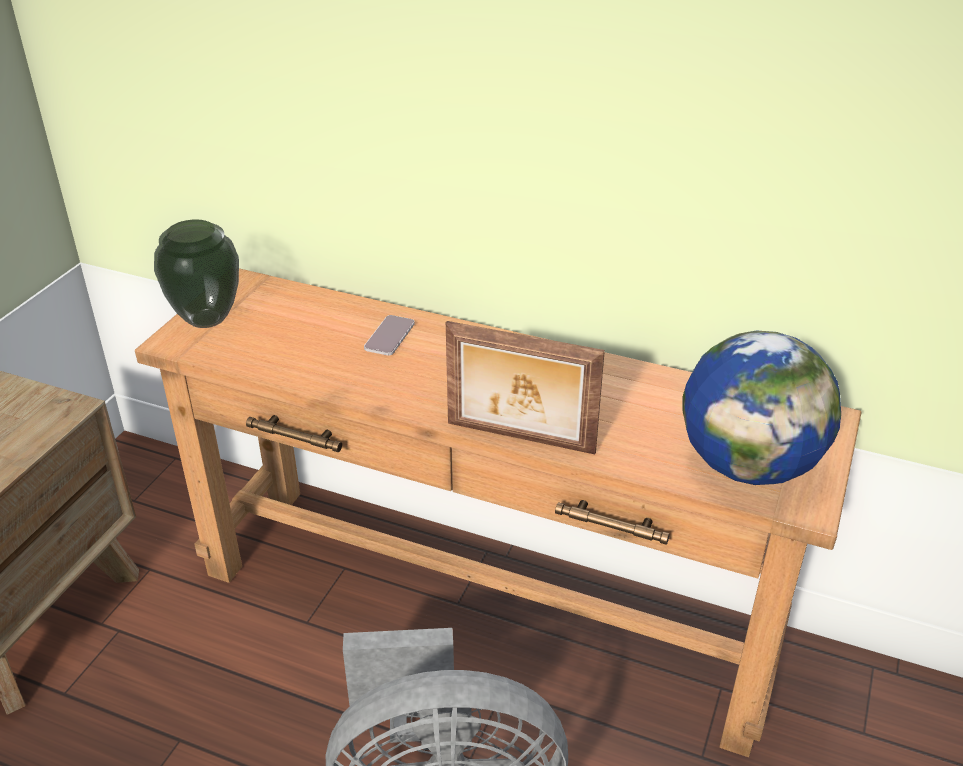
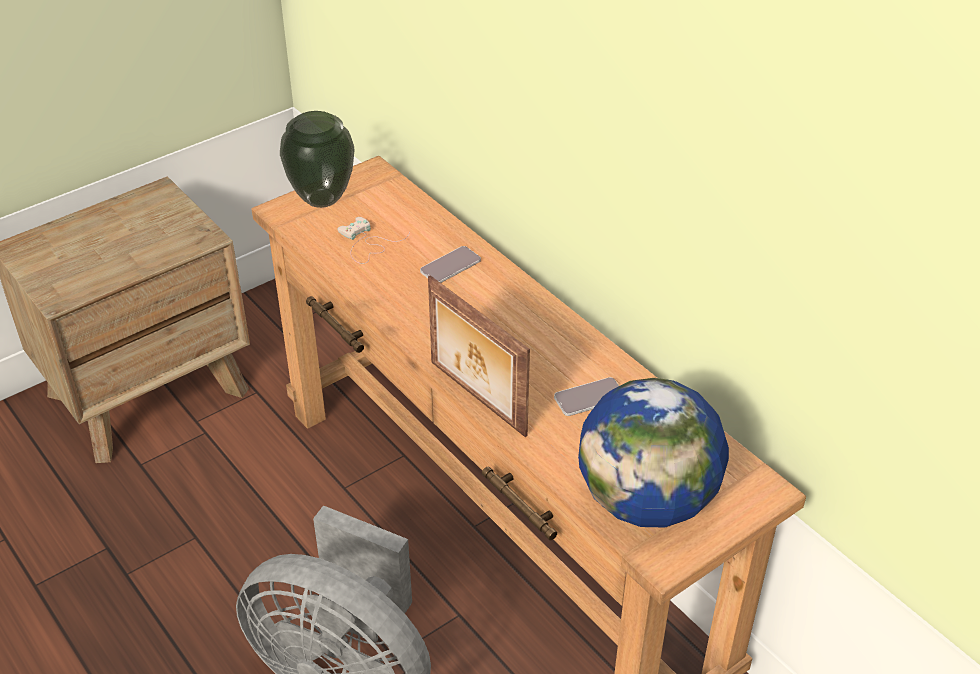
camera: 30 degrees right, 5 degrees up
none -> white game controller [338,217,410,264]
none -> phone [554,377,619,416]

